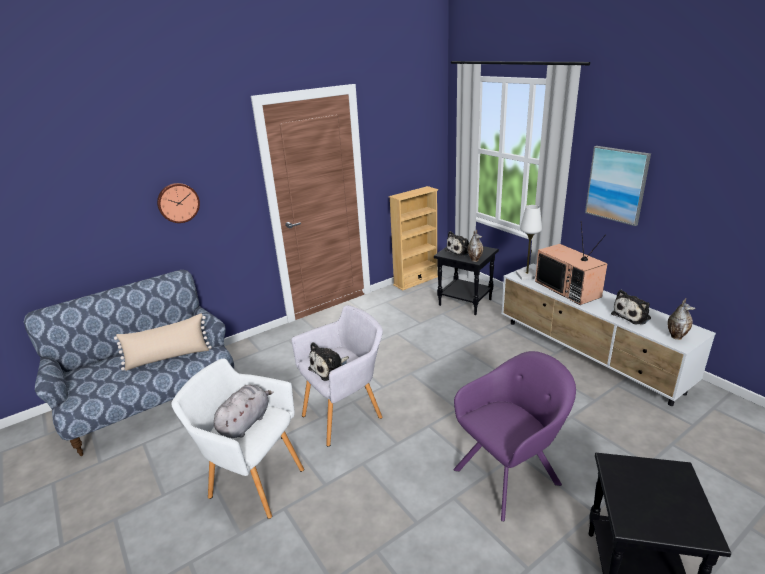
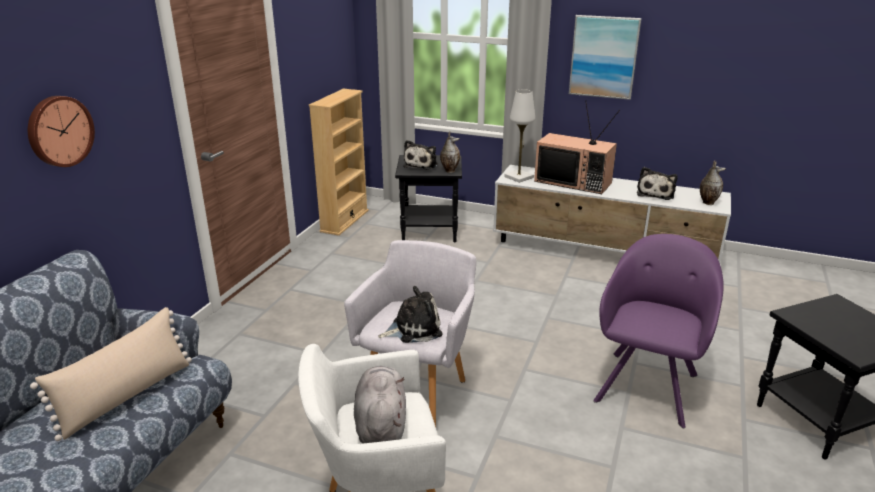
camera: 35 degrees left, 0 degrees up
plush toy [308,342,349,381] -> plush toy turned 120 degrees counterclockwise [378,286,442,343]

